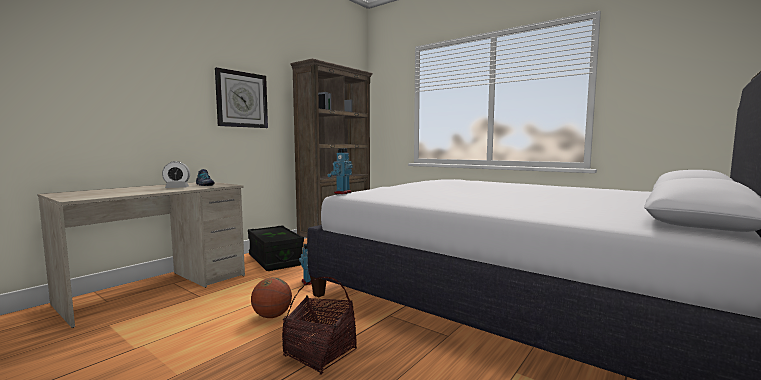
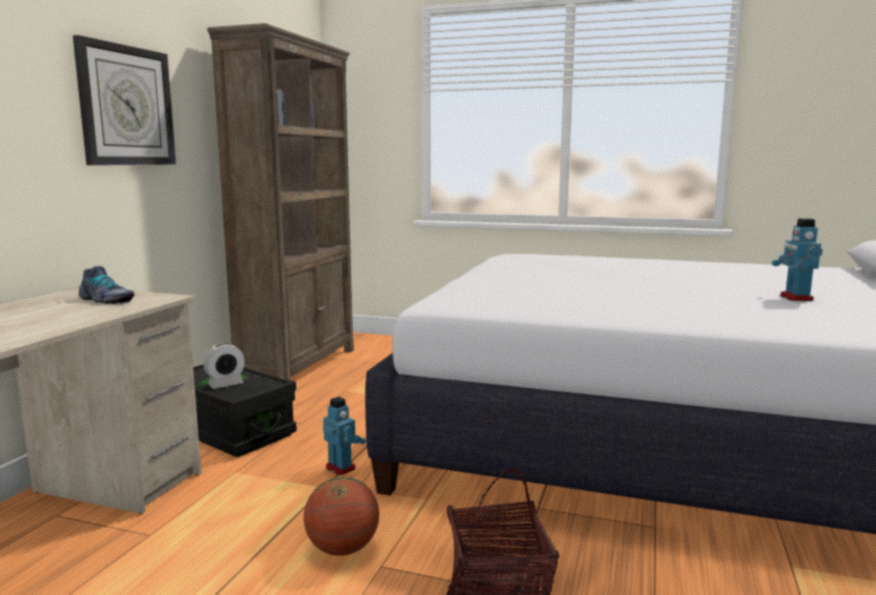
camera: 20 degrees left, 5 degrees up
alarm clock [162,161,190,188] -> alarm clock moved to [203,343,245,389]
toy robot [327,148,353,194] -> toy robot moved to [772,218,823,301]

